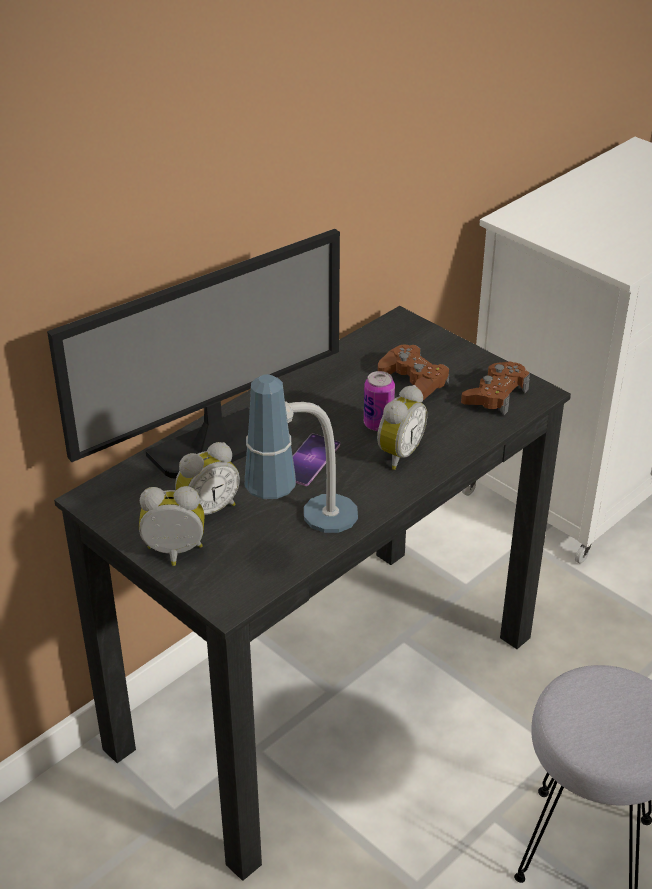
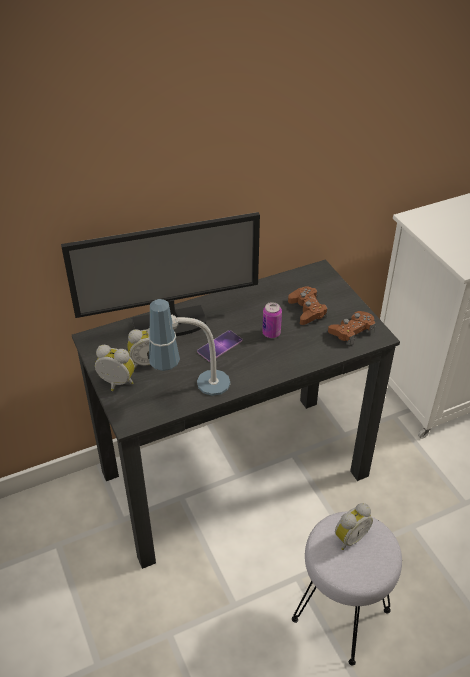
camera: 20 degrees right, 5 degrees up
alarm clock [377,385,427,470] -> alarm clock moved to [335,503,373,550]

